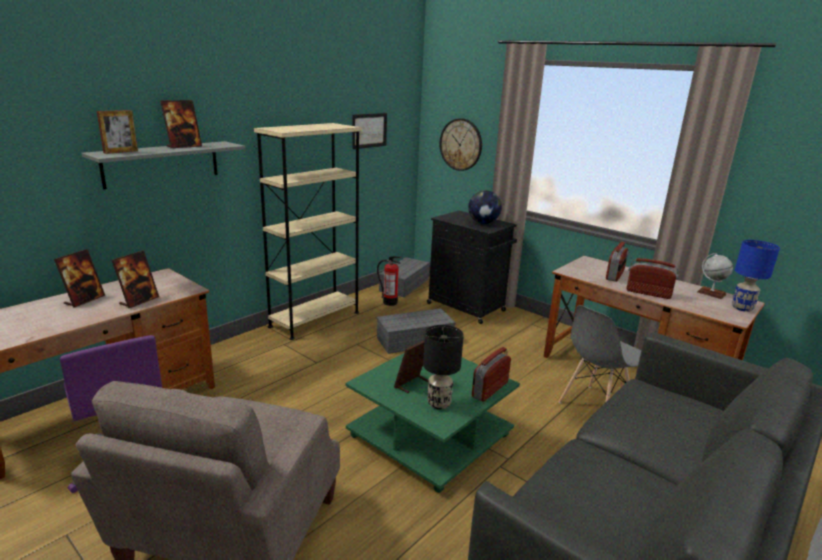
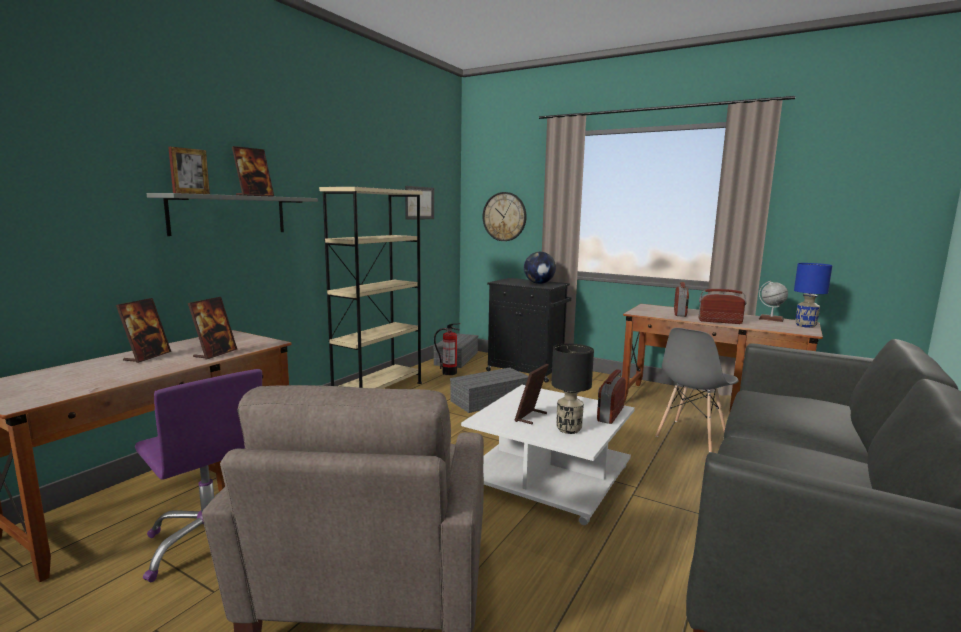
camera: 10 degrees left, 10 degrees down
green coffee table [346,353,520,493] -> white coffee table [461,385,635,525]

